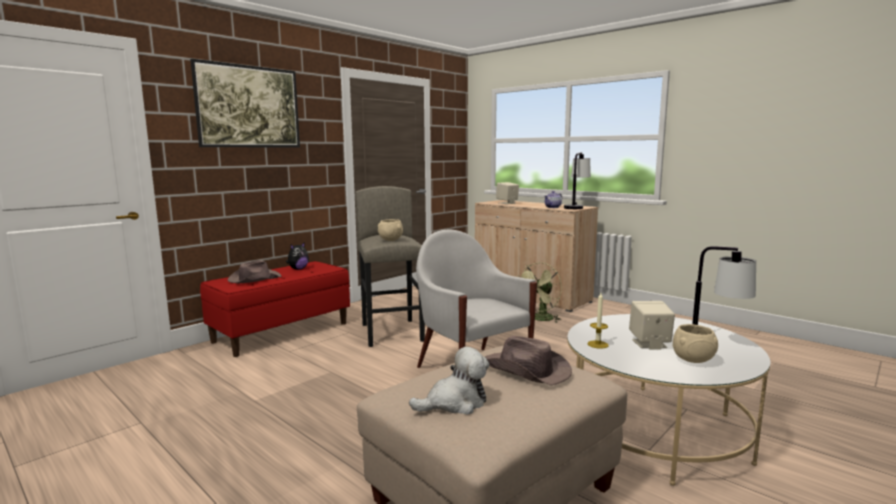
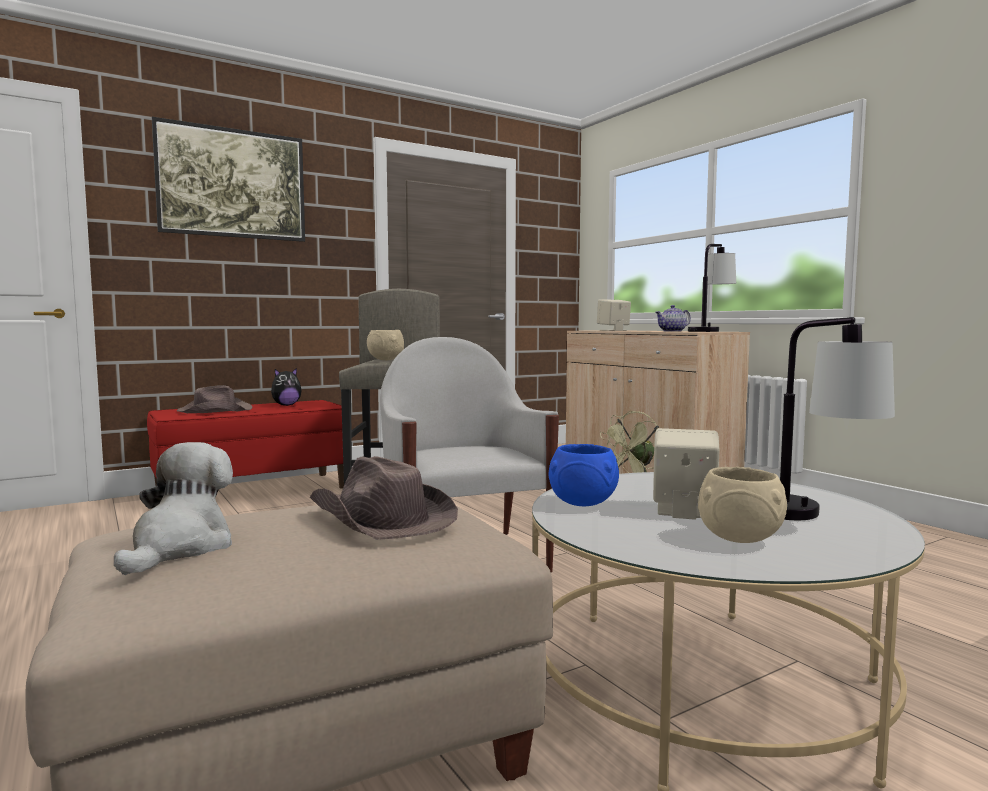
camera: 15 degrees right, 5 degrees down
plush toy [409,347,489,415] -> plush toy turned 75 degrees counterclockwise [114,442,233,575]
candle [588,293,609,349] -> blue bowl [549,444,619,506]

